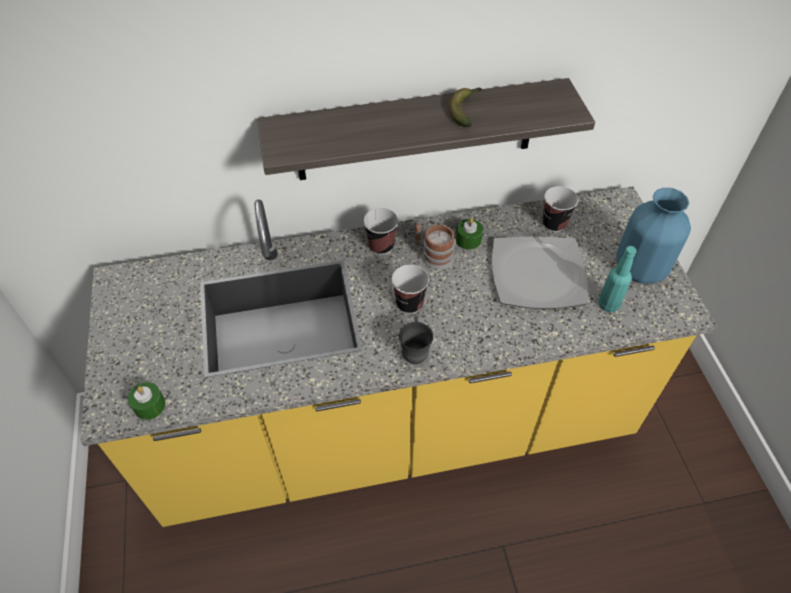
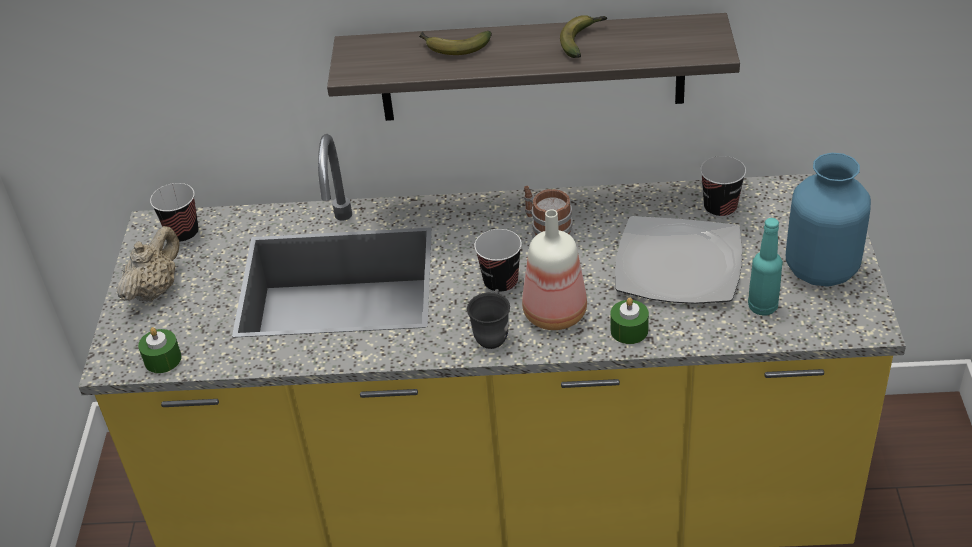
camera: 15 degrees right, 10 degrees down
cup [363,208,398,255] -> cup moved to [150,183,199,244]
green candle [456,218,483,250] -> green candle moved to [610,298,649,344]
none -> beige teapot [117,226,180,302]
none -> banana [419,31,492,55]
none -> bottle [522,209,587,330]

